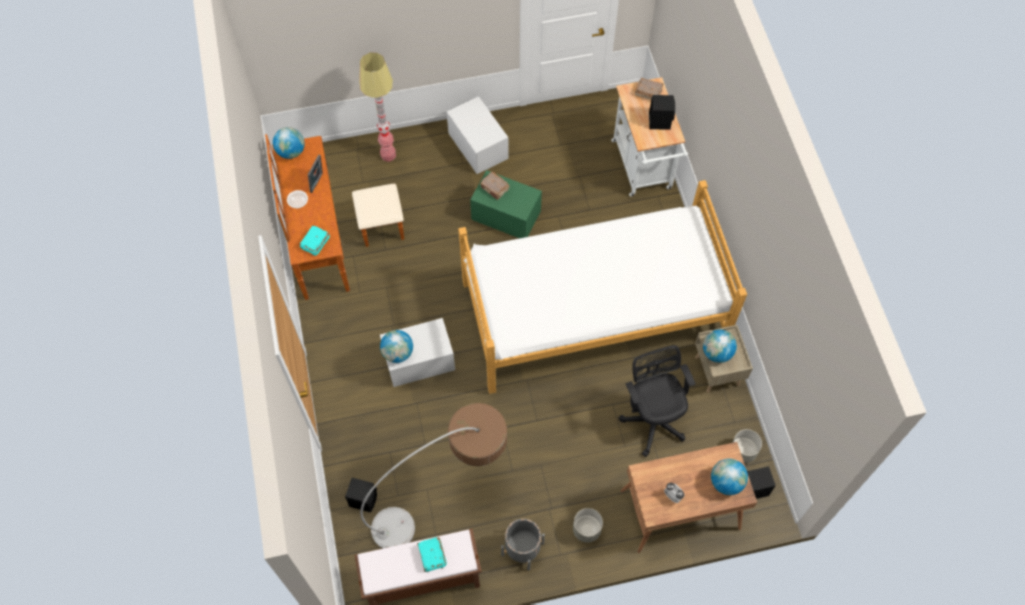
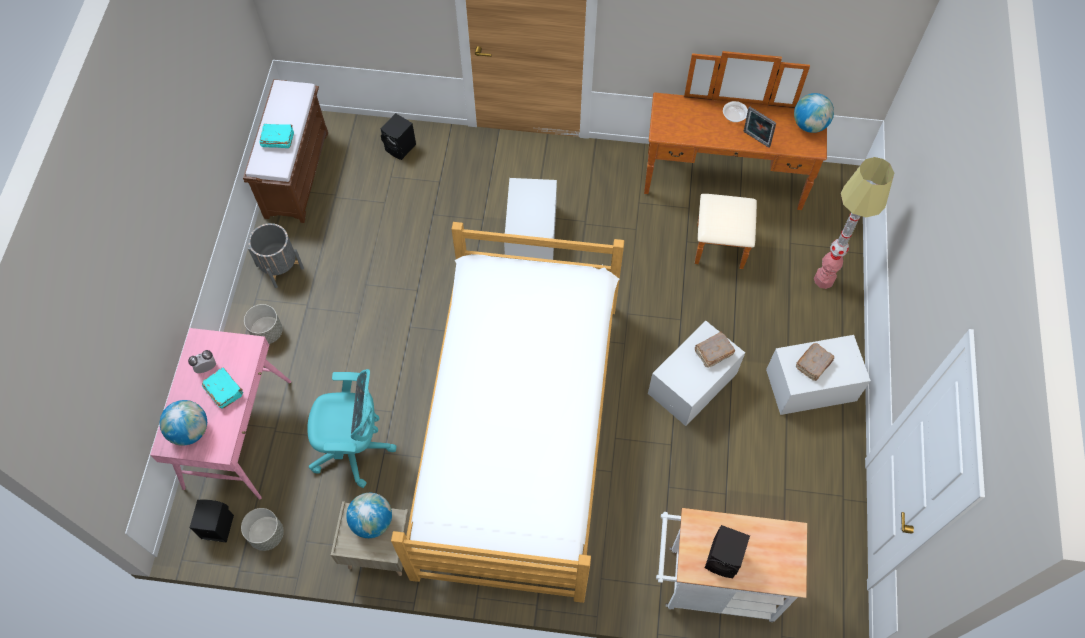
camera: 110 degrees right, 0 degrees up
turquoise book [300,225,330,256] -> turquoise book moved to [202,368,243,409]
floor lamp [360,403,507,549] -> none
globe [380,330,413,363] -> none
green storage box [470,170,542,238] -> white storage box [648,321,745,426]
black office chair [618,345,696,457] -> turquoise office chair [307,369,397,488]
brown desk [620,442,757,553] -> pink desk [150,328,291,500]
brown book [635,78,664,100] -> brown book moved to [796,343,835,381]

